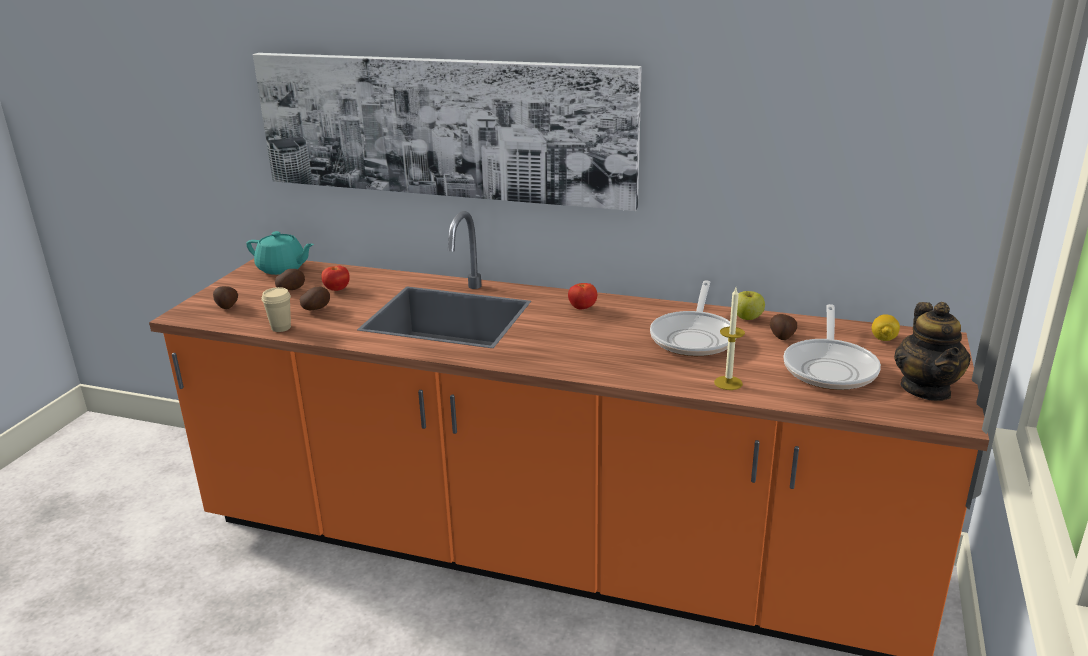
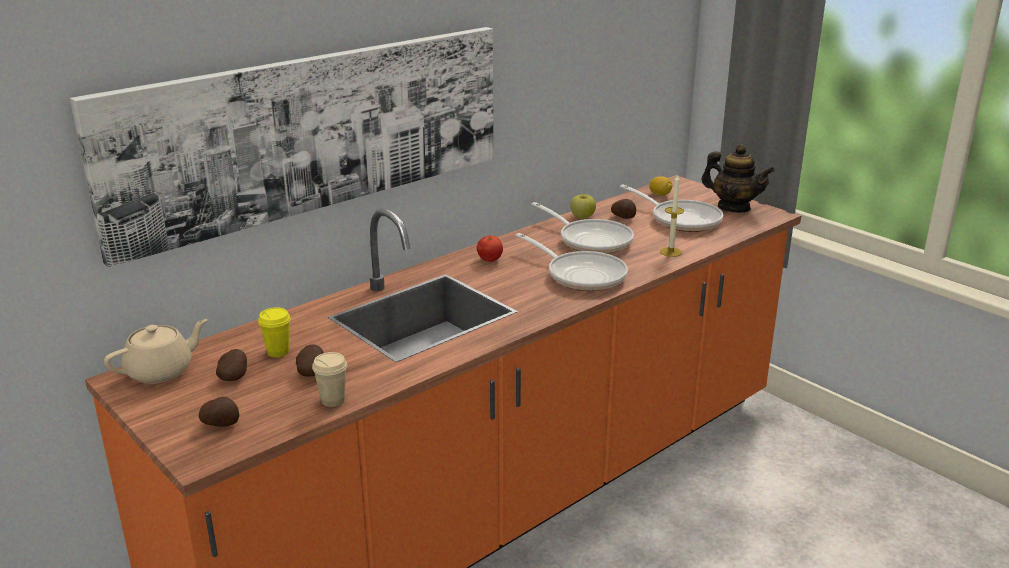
camera: 60 degrees left, 0 degrees up
turquoise teapot [246,231,314,275] -> beige teapot [104,319,208,384]
tomato [321,265,350,291] -> yellow cup [258,307,291,357]
none -> frying pan [515,233,628,291]

